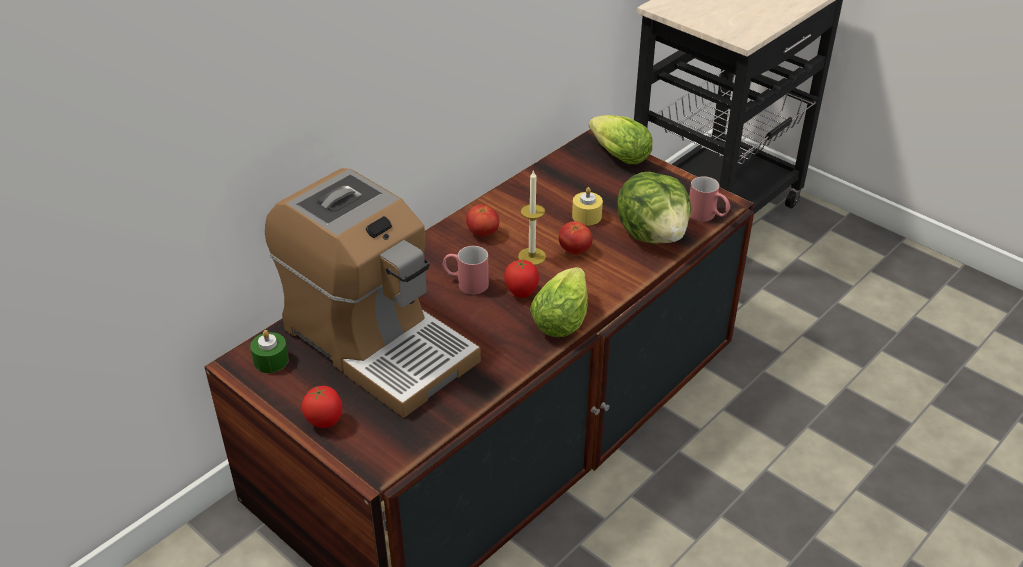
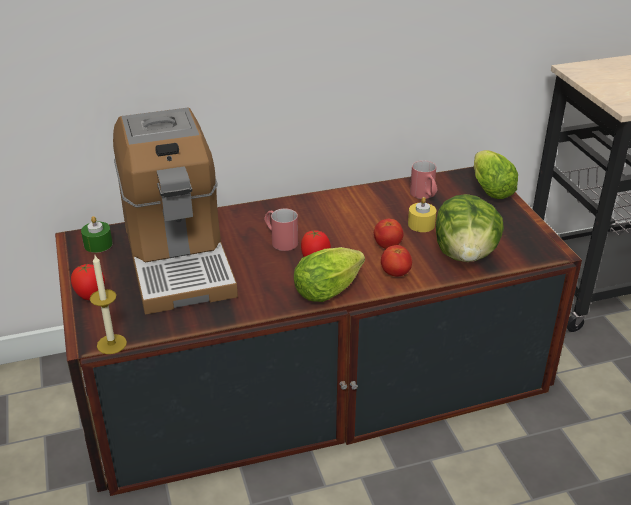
camera: 30 degrees right, 5 degrees down
tomato [466,204,499,237] -> tomato moved to [381,245,412,277]
candle [518,170,546,265] -> candle moved to [90,255,127,354]
red mug [689,176,730,222] -> red mug moved to [410,160,437,199]

